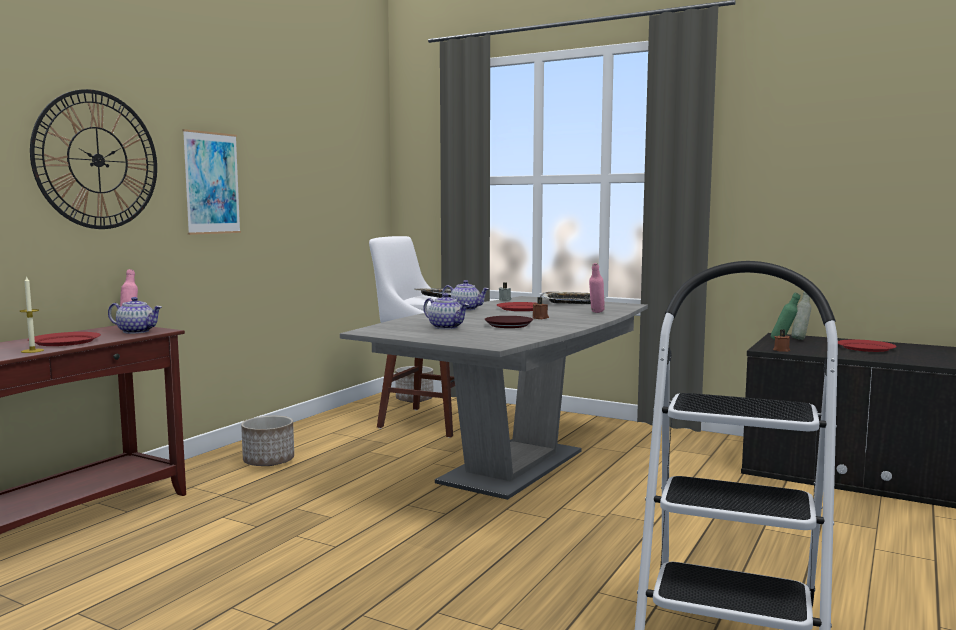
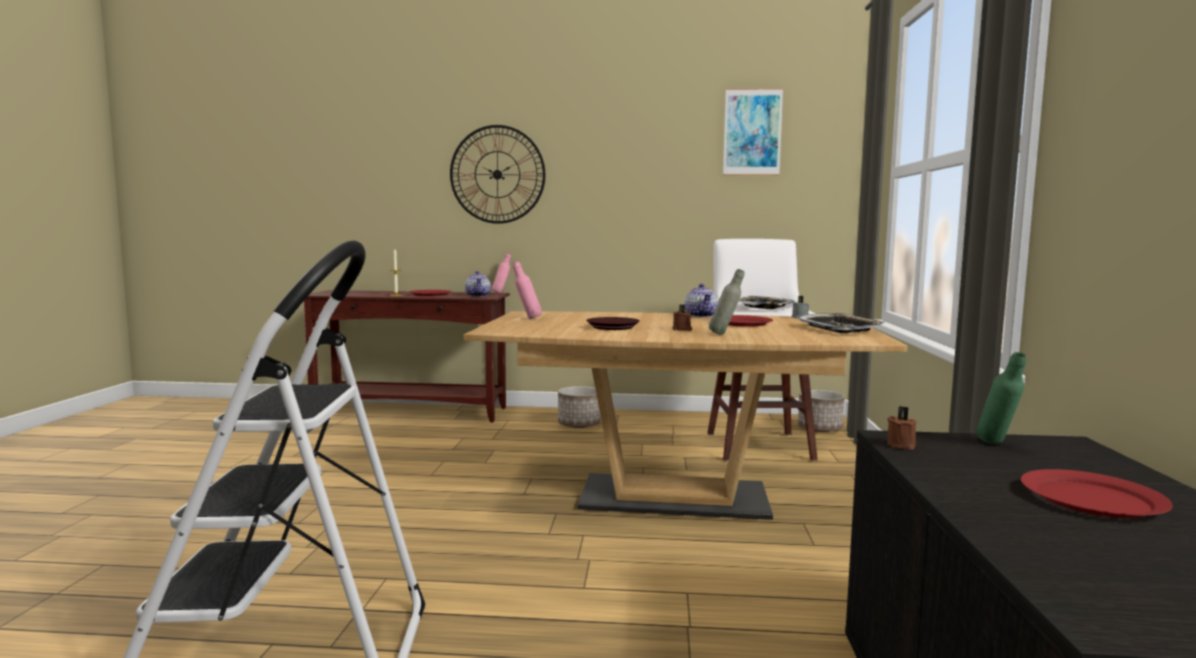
camera: 65 degrees right, 0 degrees up
picture [182,129,241,235] -> picture moved to [723,87,783,176]
grey dining table [340,296,648,500] -> brown dining table [464,311,908,520]
teapot [423,293,469,329] -> none
pink bottle [589,263,605,313] -> pink bottle moved to [513,262,542,319]
grey bottle [791,292,811,340] -> grey bottle moved to [709,269,744,335]

